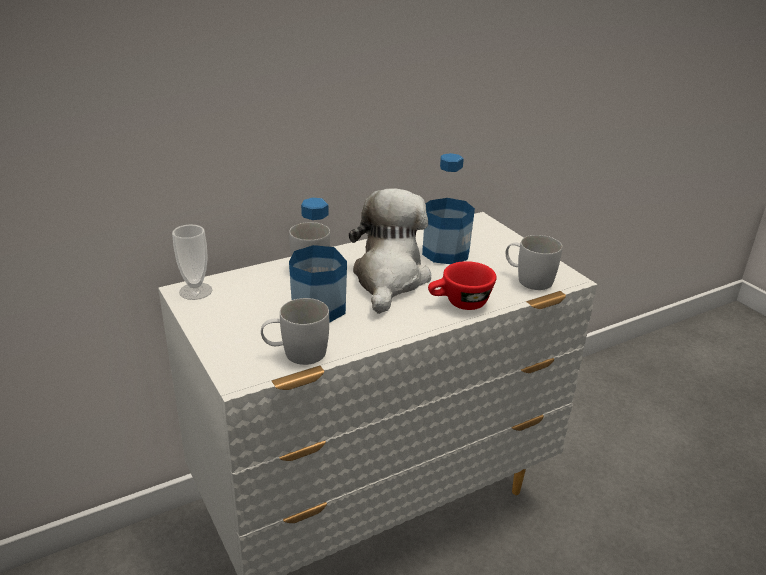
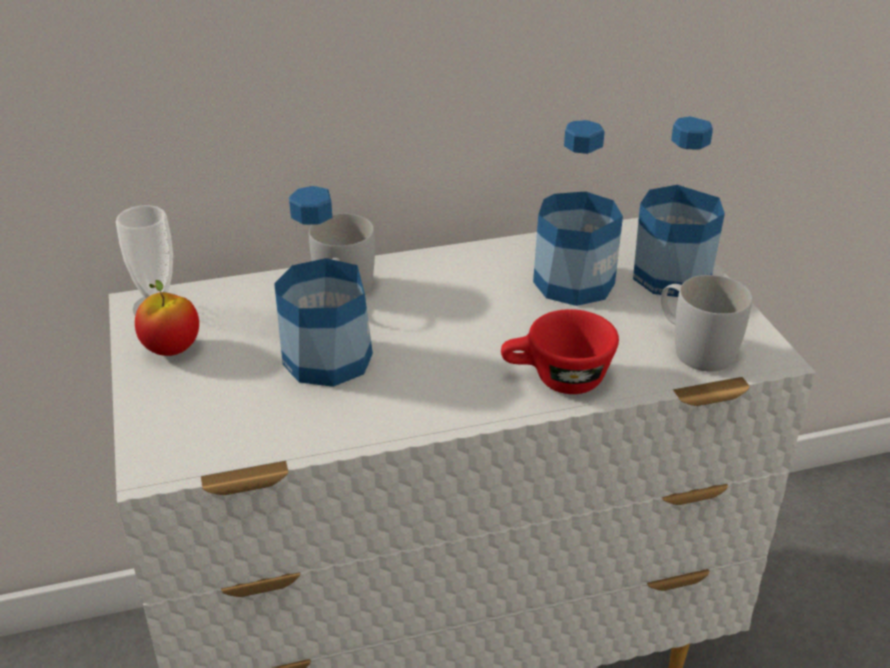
camera: 15 degrees right, 5 degrees up
white mug [261,298,329,365] -> none
plush toy [349,188,431,314] -> none
none -> apple [135,280,199,356]
none -> bottle [633,116,725,297]

